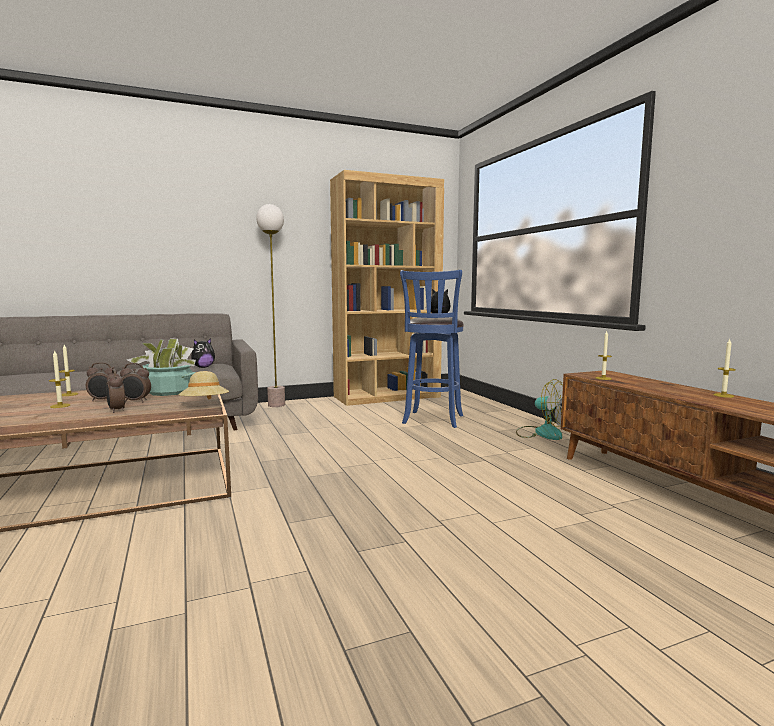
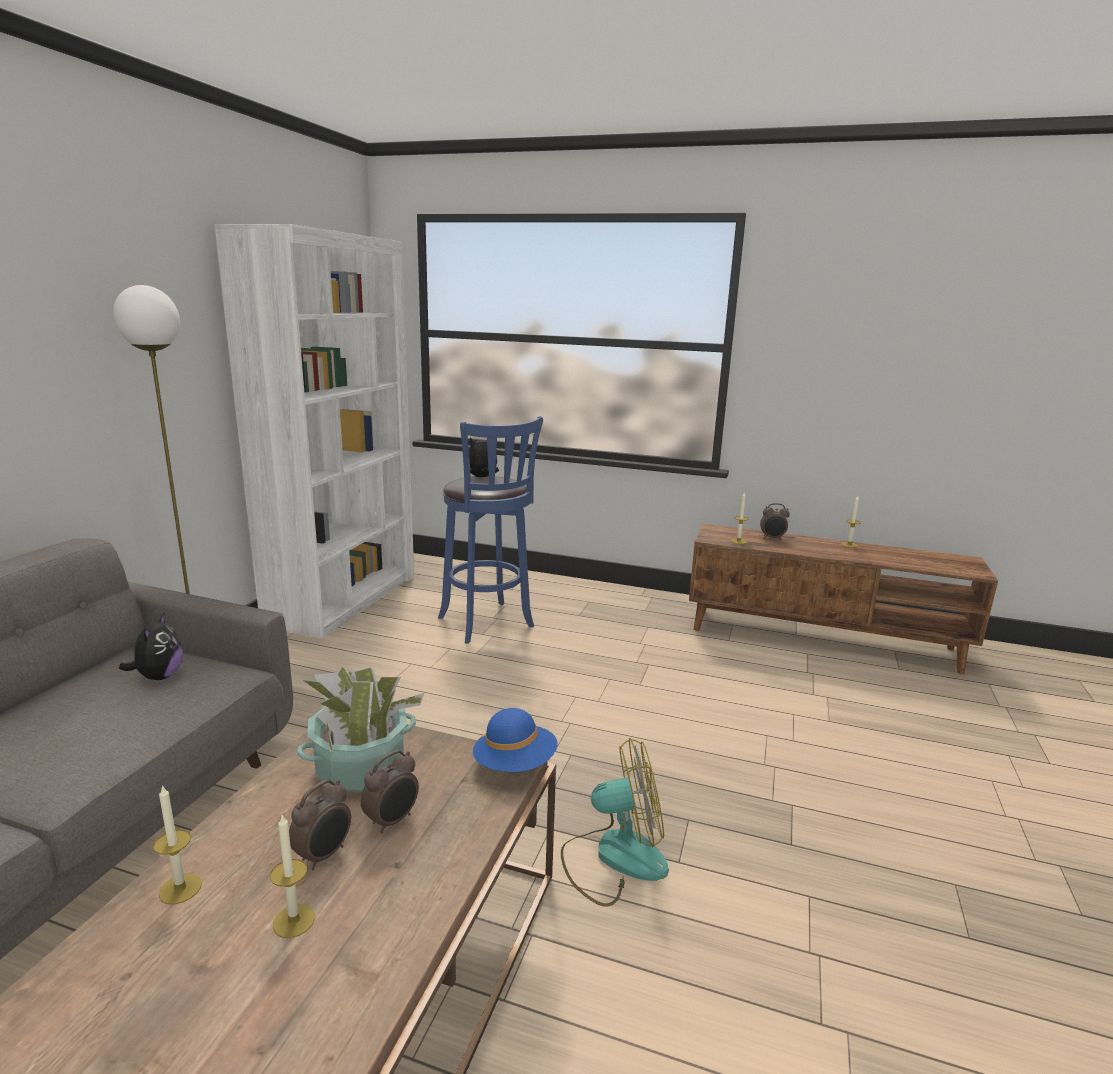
camera: 50 degrees left, 10 degrees up
alarm clock [106,369,125,413] -> alarm clock moved to [760,503,790,540]
beige hat [178,371,229,400] -> blue hat [473,708,557,772]
brown bookcase [330,170,444,406] -> white bookcase [214,224,414,638]
fan [516,379,563,440] -> fan moved to [561,738,669,906]

